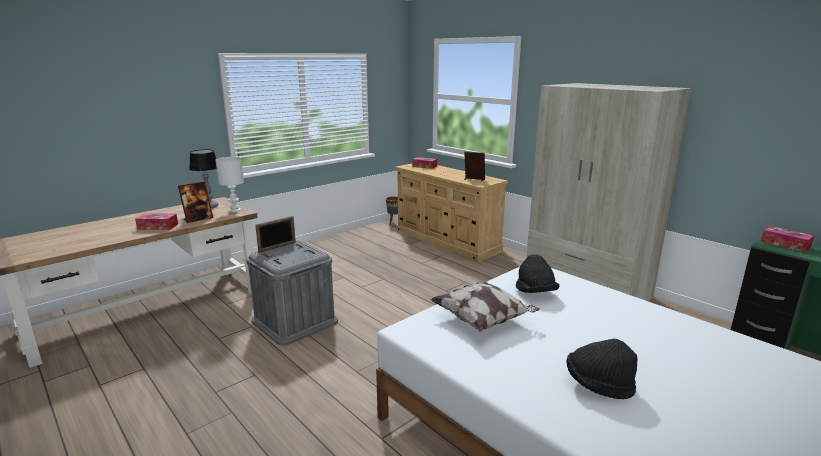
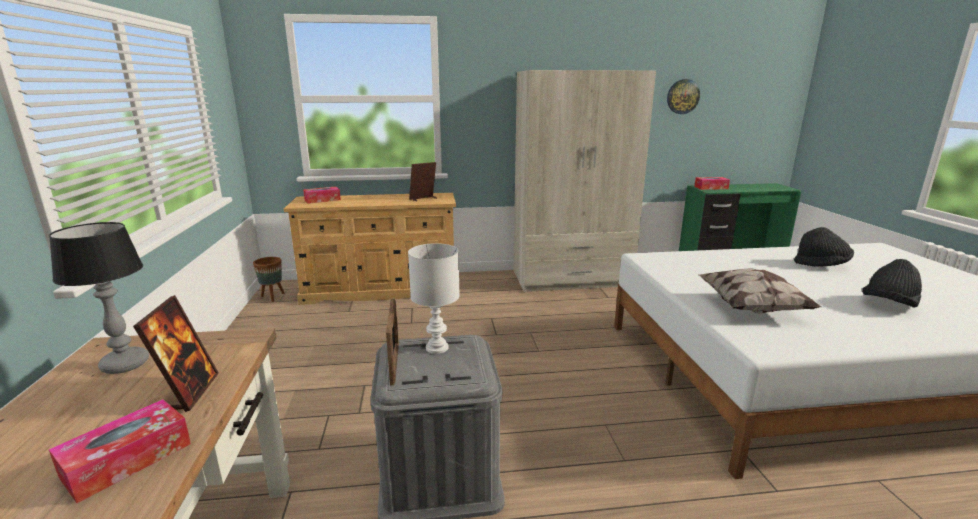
camera: 55 degrees left, 0 degrees up
white table lamp [216,157,244,212] -> white table lamp moved to [408,243,460,354]
black hat [516,254,560,293] -> black hat moved to [794,227,854,267]
none -> wall clock [667,79,700,114]

